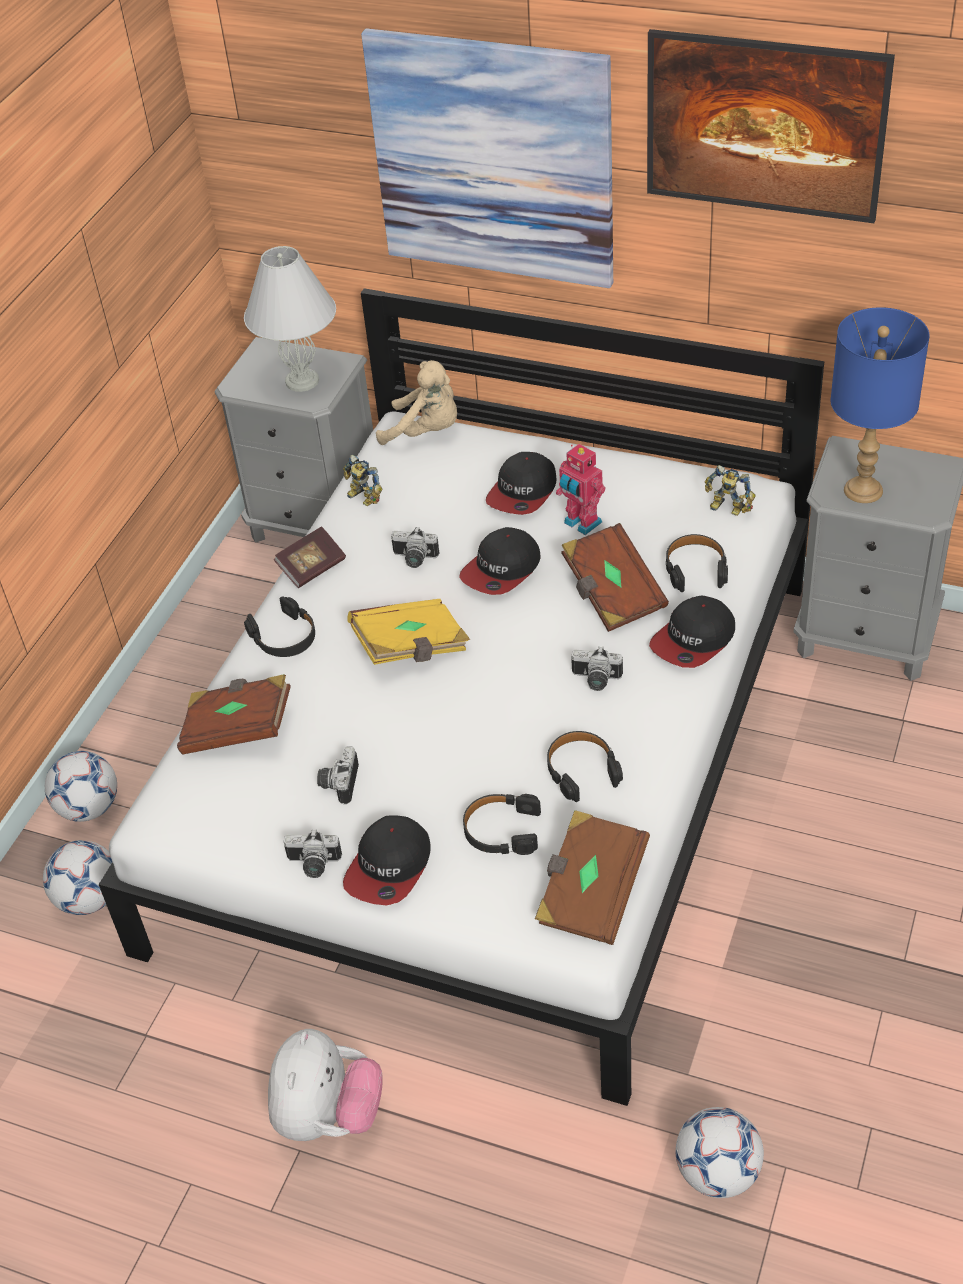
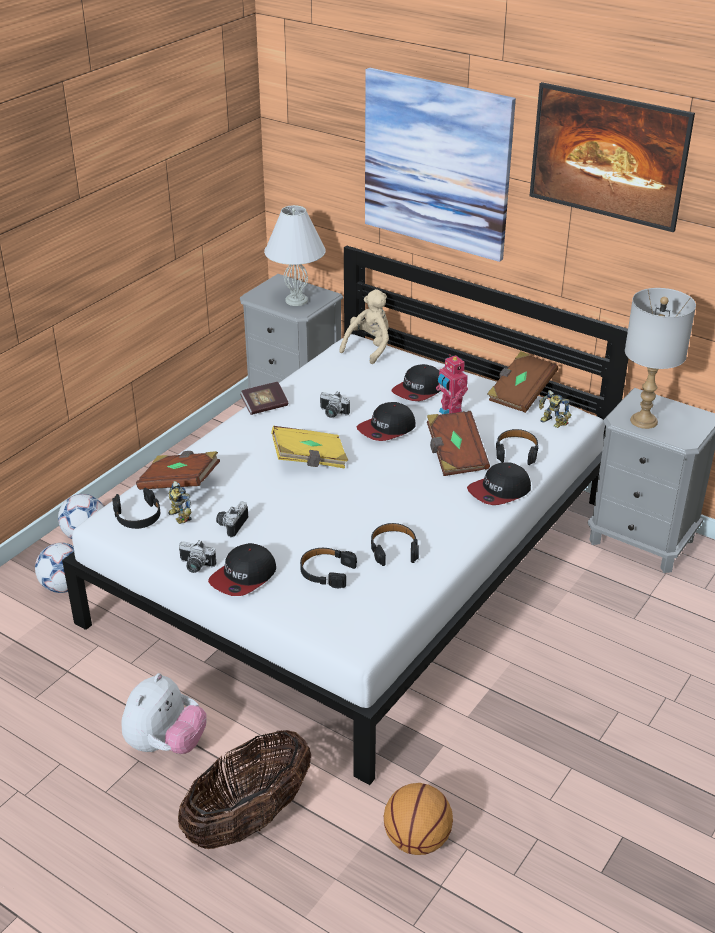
camera: 10 degrees right, 10 degrees down
black headphones [244,596,315,657] -> black headphones moved to [112,488,160,529]
toy robot [343,455,382,506] -> toy robot moved to [168,481,192,524]
beige plush toy [376,360,457,445] -> beige plush toy turned 90 degrees counterclockwise [339,289,389,364]
brown book [535,810,650,945] -> brown book moved to [487,351,558,413]
camera [571,646,623,691] -> none
football [676,1107,764,1198] -> basketball [384,783,453,855]
blue table lamp [830,307,929,503] -> grey table lamp [625,288,696,429]
none -> basket [178,730,311,849]

